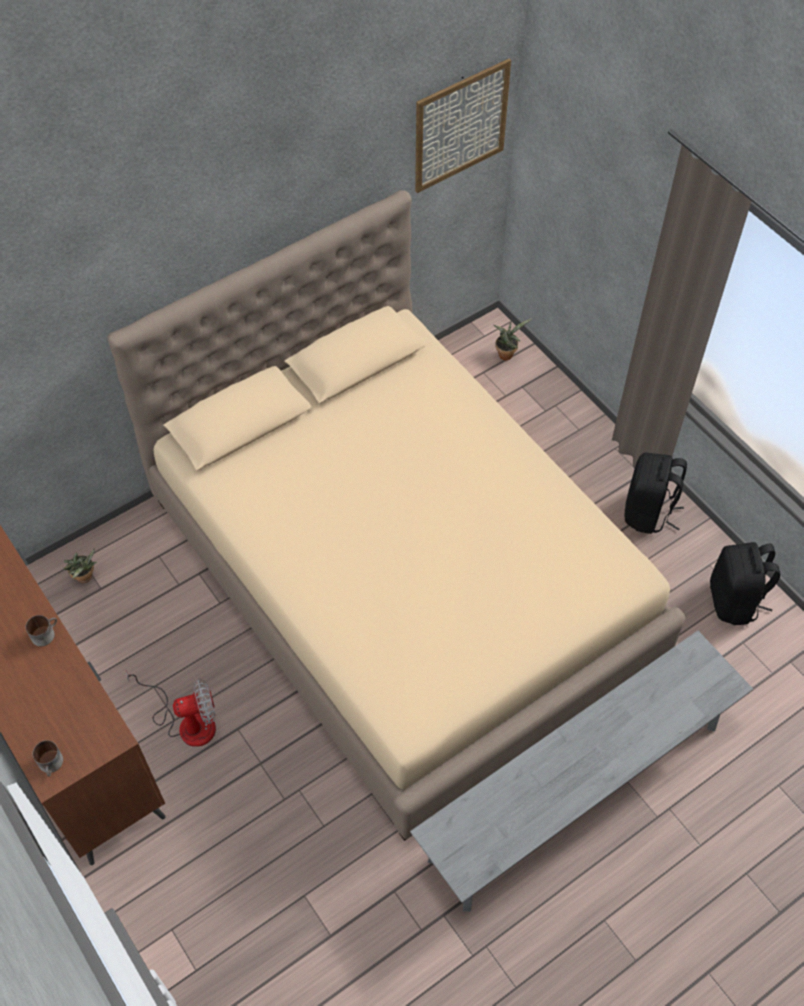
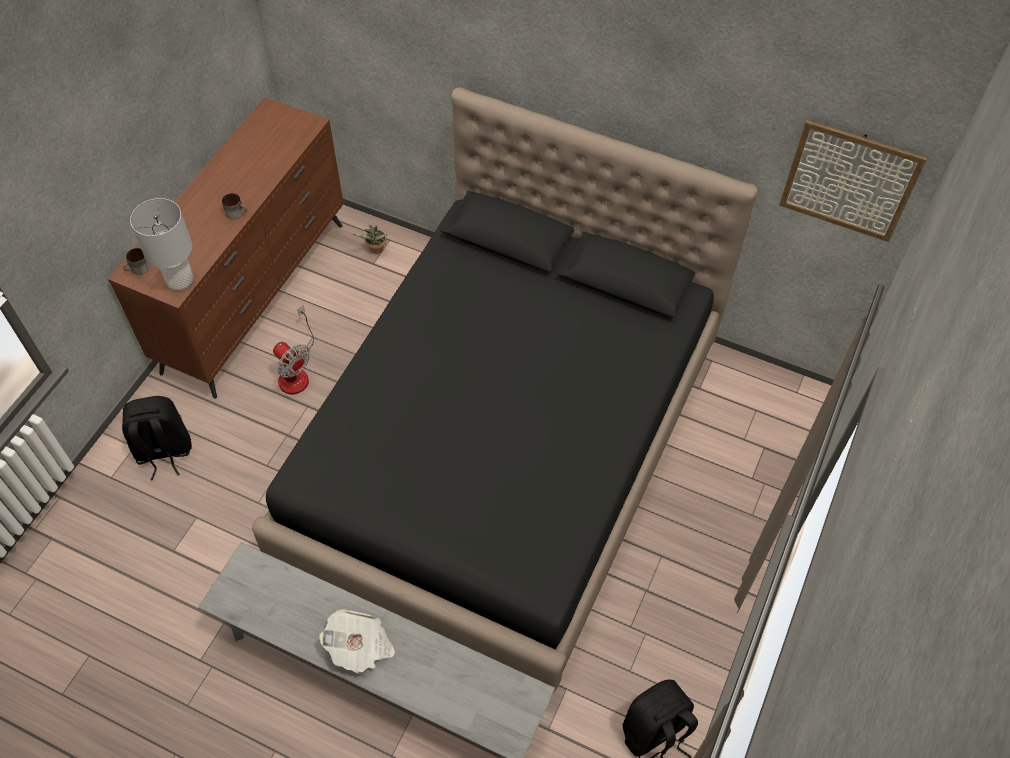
camera: 60 degrees right, 0 degrees up
beige bed [108,190,686,841] -> black bed [252,87,758,694]
potted plant [494,319,531,361] -> none
black backpack [625,453,687,534] -> black backpack moved to [122,396,192,480]
none -> grey table lamp [130,198,194,290]
none -> newspaper [319,609,395,674]

